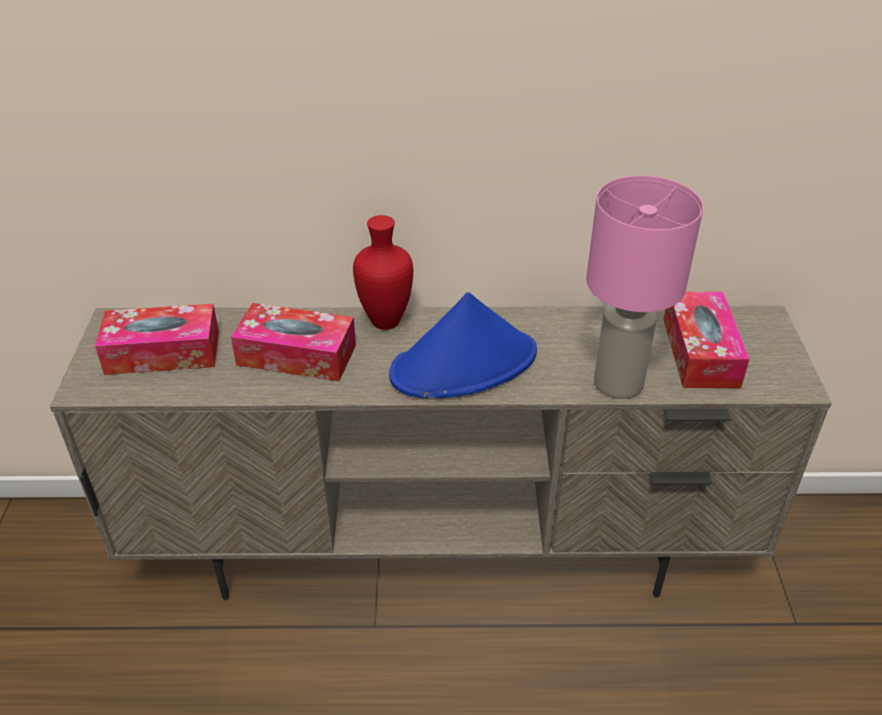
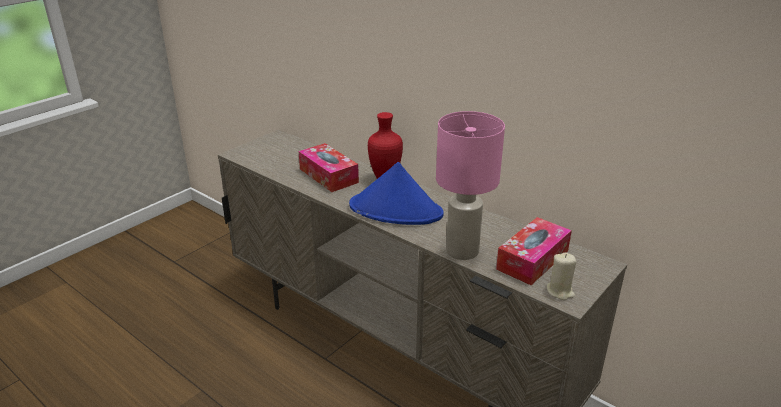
camera: 40 degrees right, 10 degrees down
tissue box [95,304,219,375] -> none
none -> beige candle [547,252,577,300]

